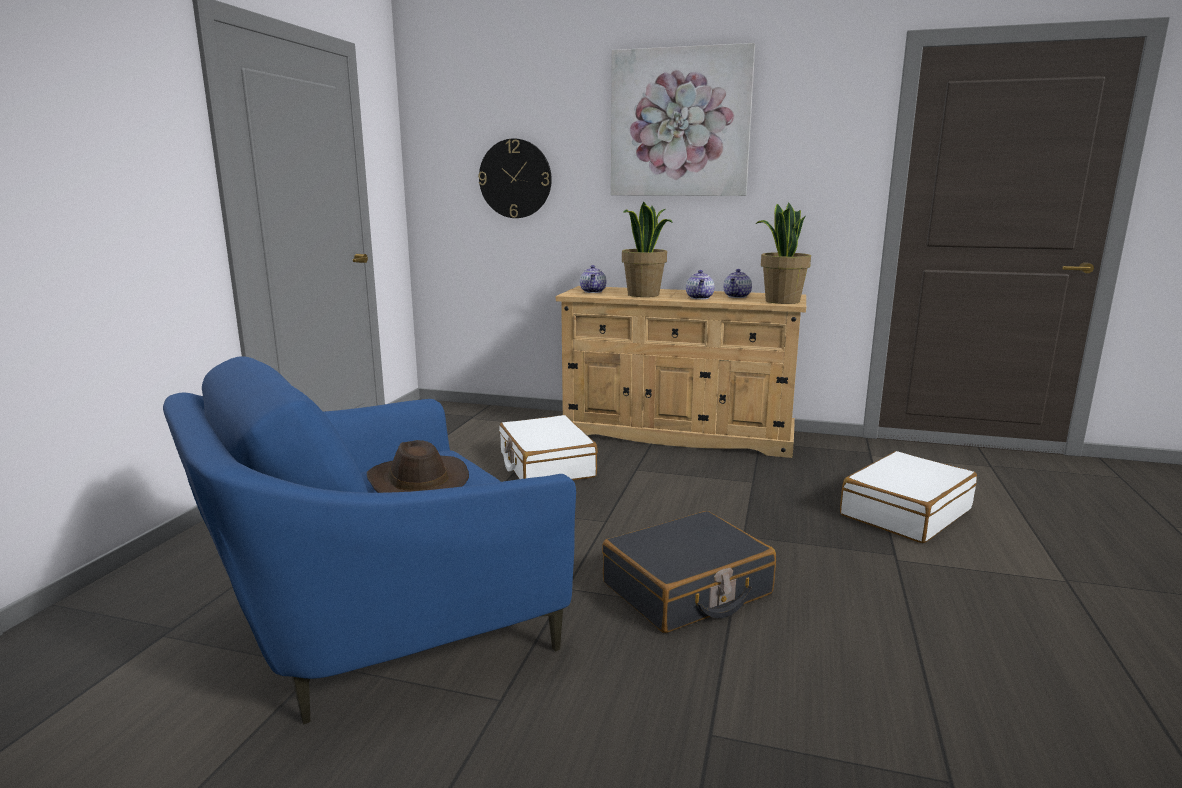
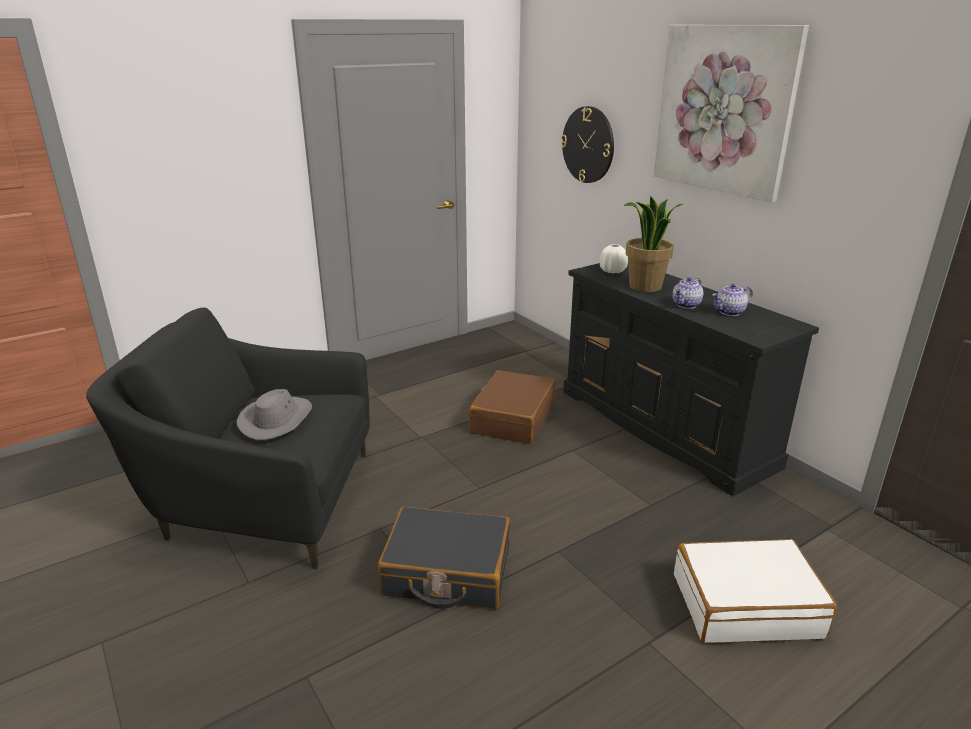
camera: 40 degrees right, 10 degrees up
blue armchair [163,357,576,725] -> black armchair [86,307,370,569]
brown hat [367,440,469,493] -> grey hat [236,389,312,440]
white suitcase [499,415,598,480] -> brown suitcase [469,370,555,444]
beige dresser [556,286,806,458] -> black dresser [563,263,819,496]
teapot [580,265,606,293] -> white vase [600,244,628,273]
potted plant [756,202,811,304] -> none

